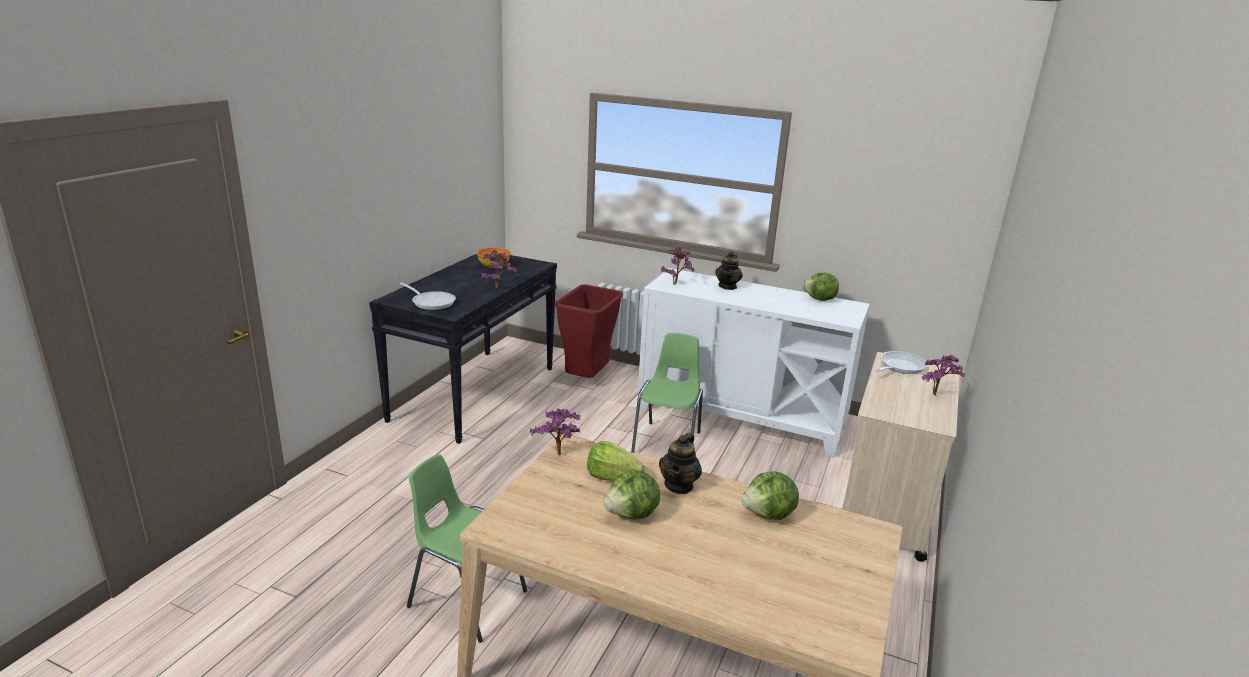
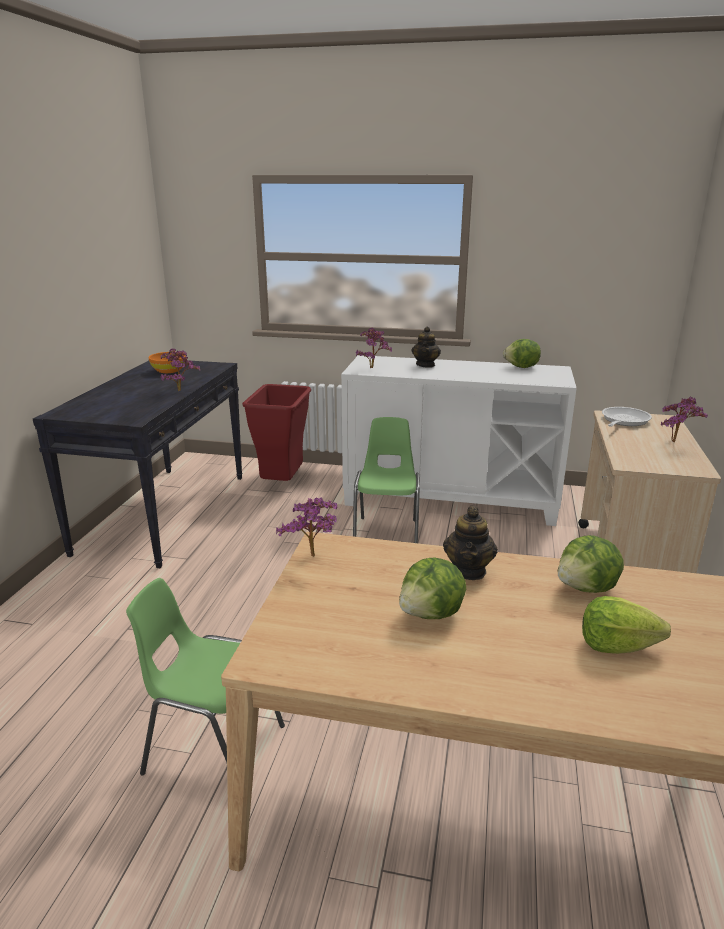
camera: 10 degrees left, 0 degrees up
frying pan [400,283,456,310] -> none
lettuce [587,441,645,481] -> lettuce moved to [582,596,671,654]

